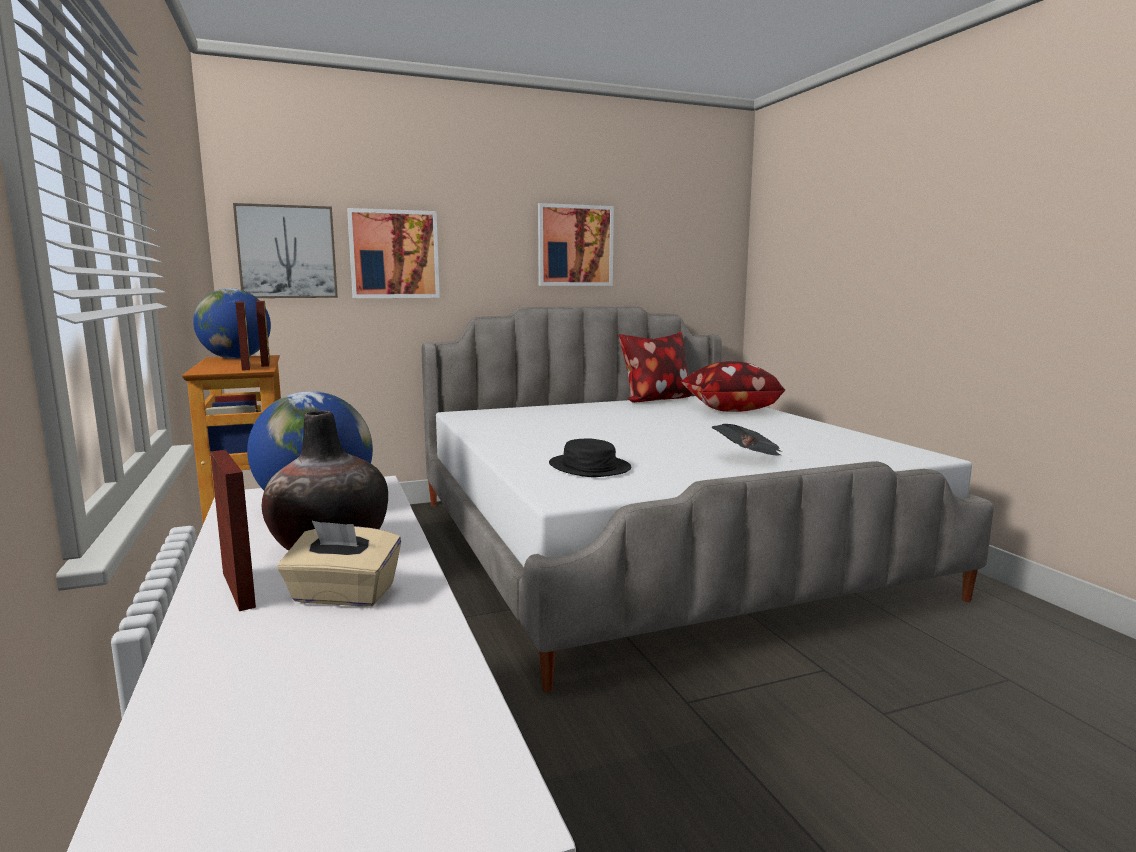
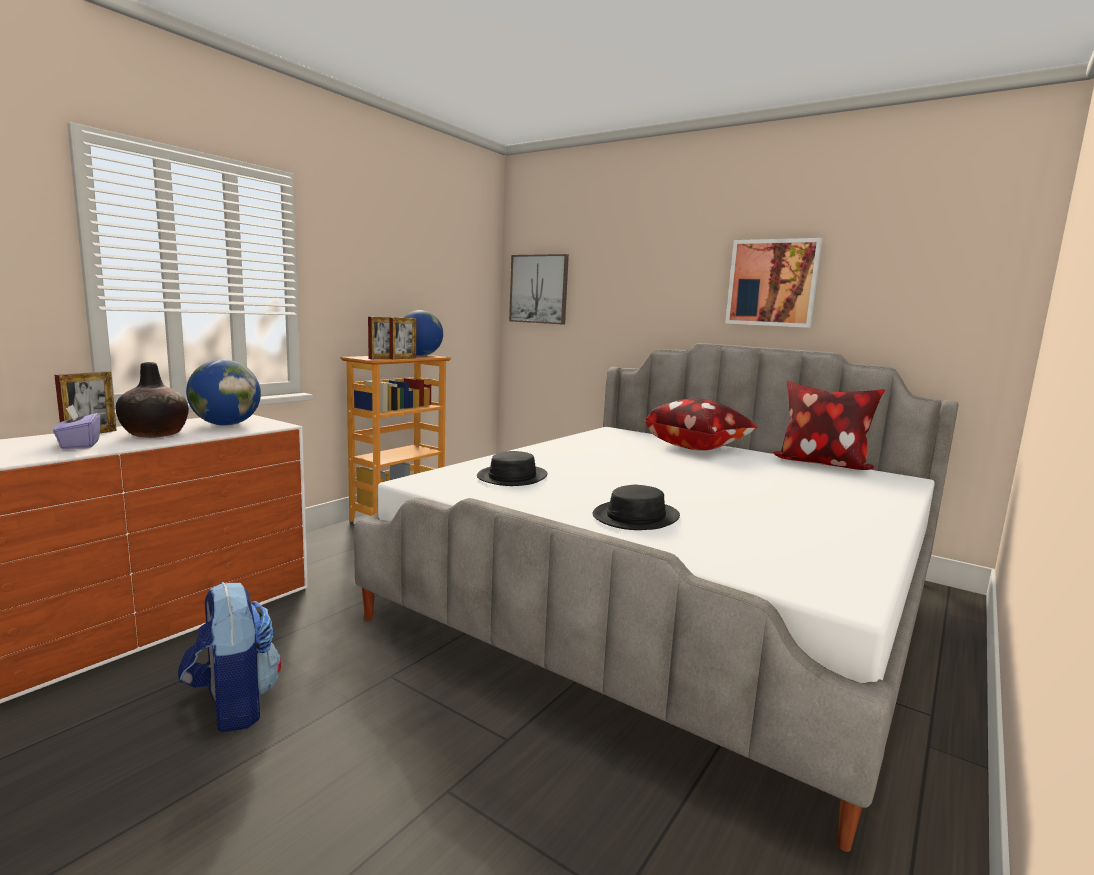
camera: 55 degrees right, 0 degrees up
beige tissue box [278,521,401,607] -> purple tissue box [53,404,101,449]
picture [347,208,440,298] -> none
pillow [681,361,785,412] -> pillow moved to [644,398,757,451]
newspaper [712,424,782,455] -> black hat [592,485,680,530]
none -> backpack [178,582,281,732]

